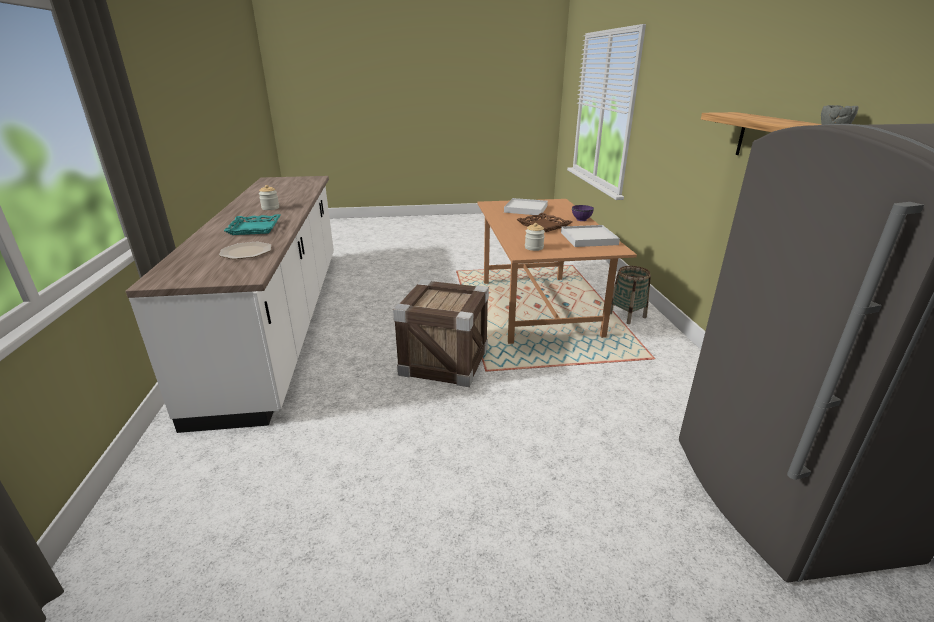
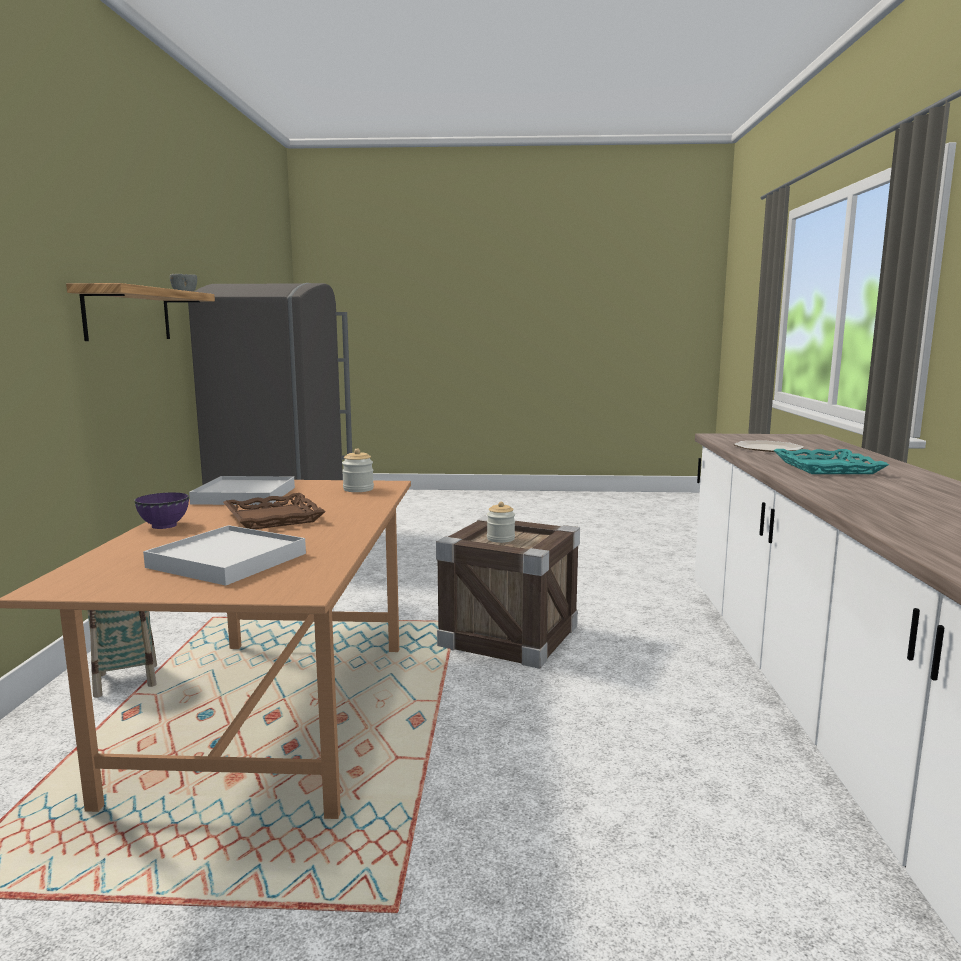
camera: 170 degrees left, 15 degrees down
jar [259,185,279,210] -> jar moved to [487,502,515,543]

